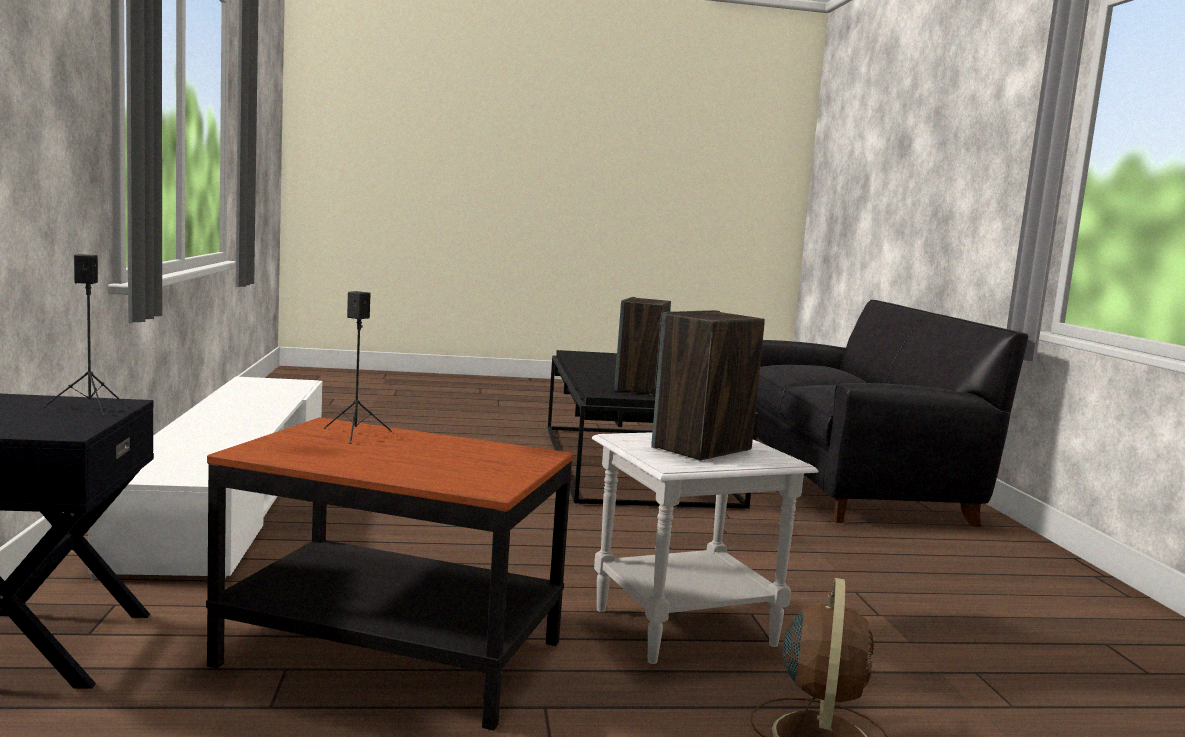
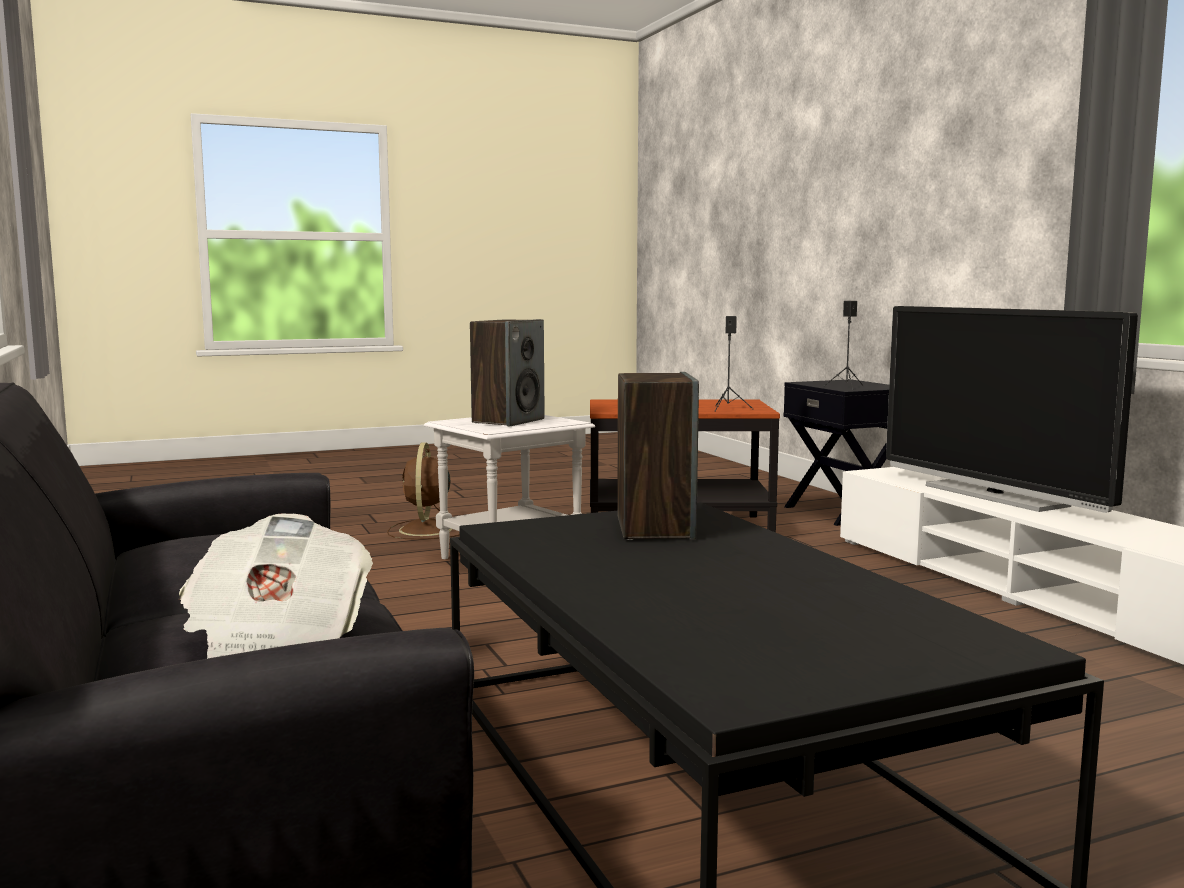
camera: 165 degrees right, 0 degrees up
none -> newspaper [178,513,373,659]
none -> television [886,306,1138,513]

